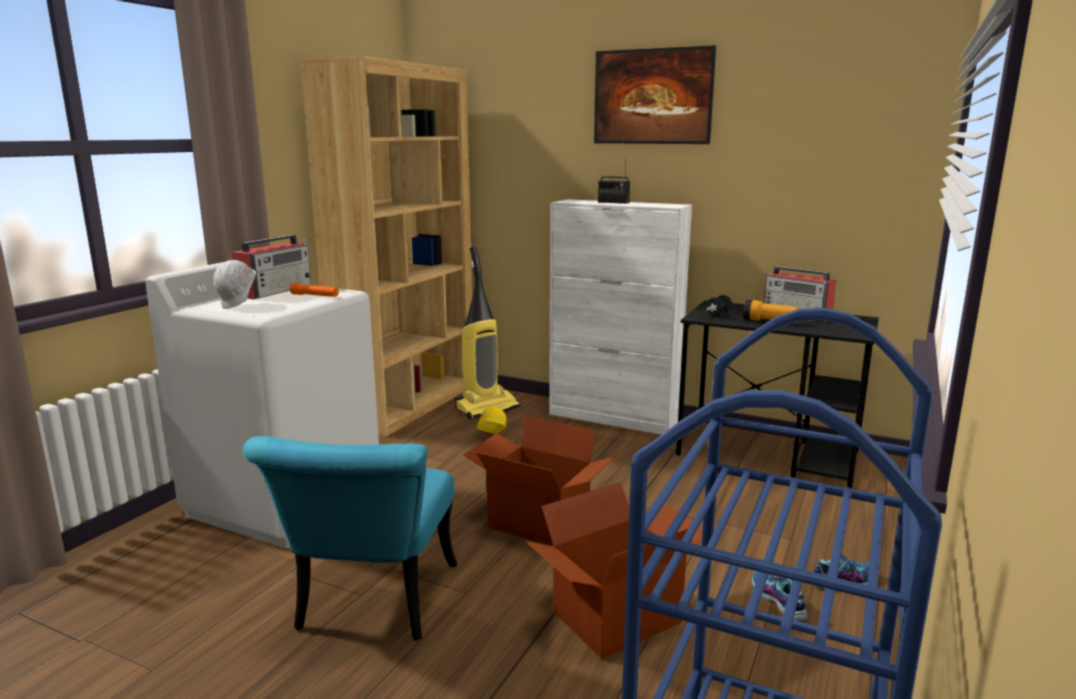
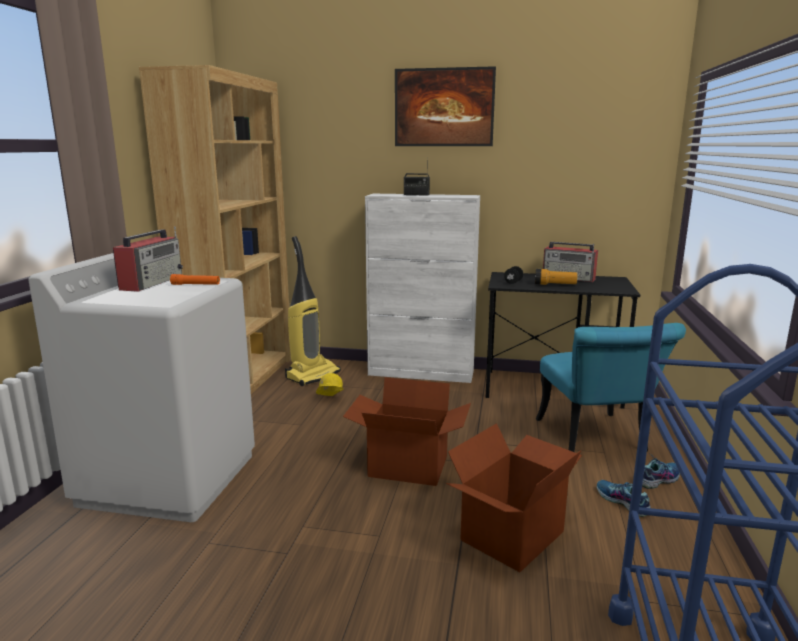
camera: 15 degrees left, 0 degrees up
white hard hat [213,260,256,309] -> none
turquoise chair [243,436,458,641] -> turquoise chair moved to [536,323,686,452]

